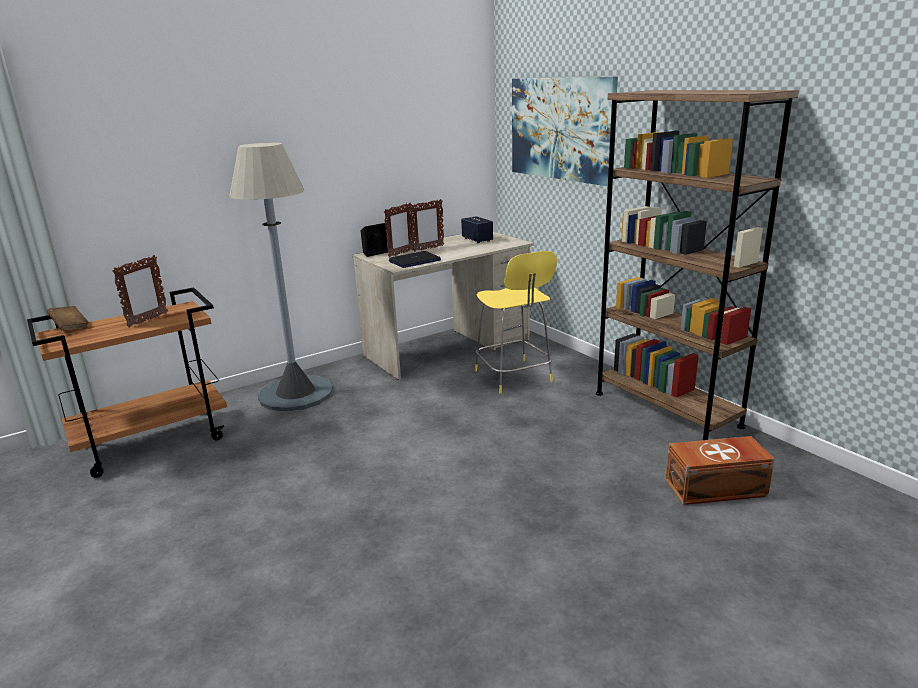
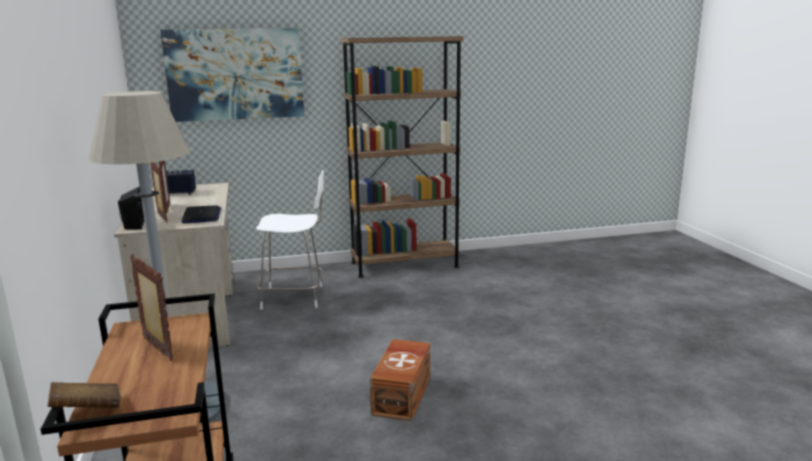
camera: 70 degrees left, 5 degrees down
yellow stool [475,251,557,393] -> white stool [256,170,324,310]
brown storage box [665,436,774,505] -> brown storage box moved to [370,339,430,421]

